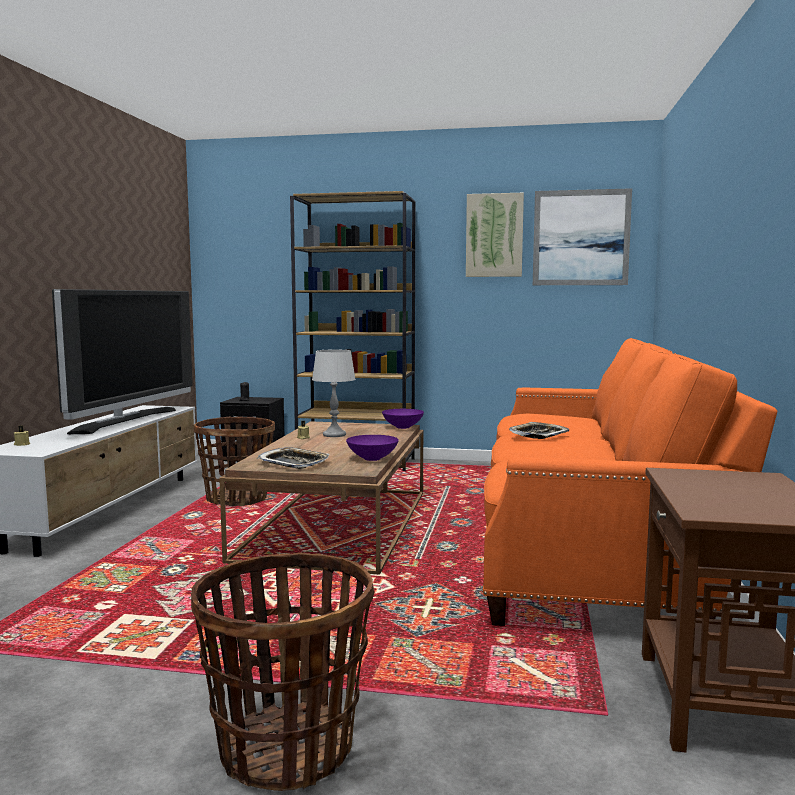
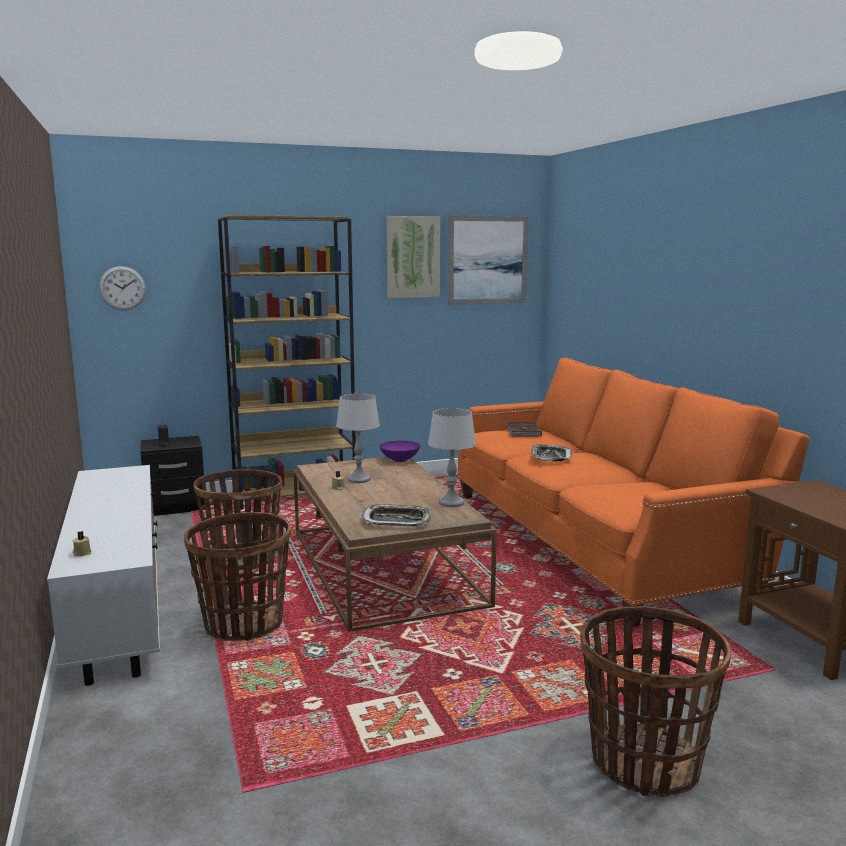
camera: 30 degrees left, 5 degrees up
television [52,289,193,434] -> none
purple bowl [346,435,399,461] -> grey table lamp [428,408,476,507]
none -> wall clock [99,266,146,310]
none -> basket [184,512,291,641]
none -> brown book [506,422,542,437]

